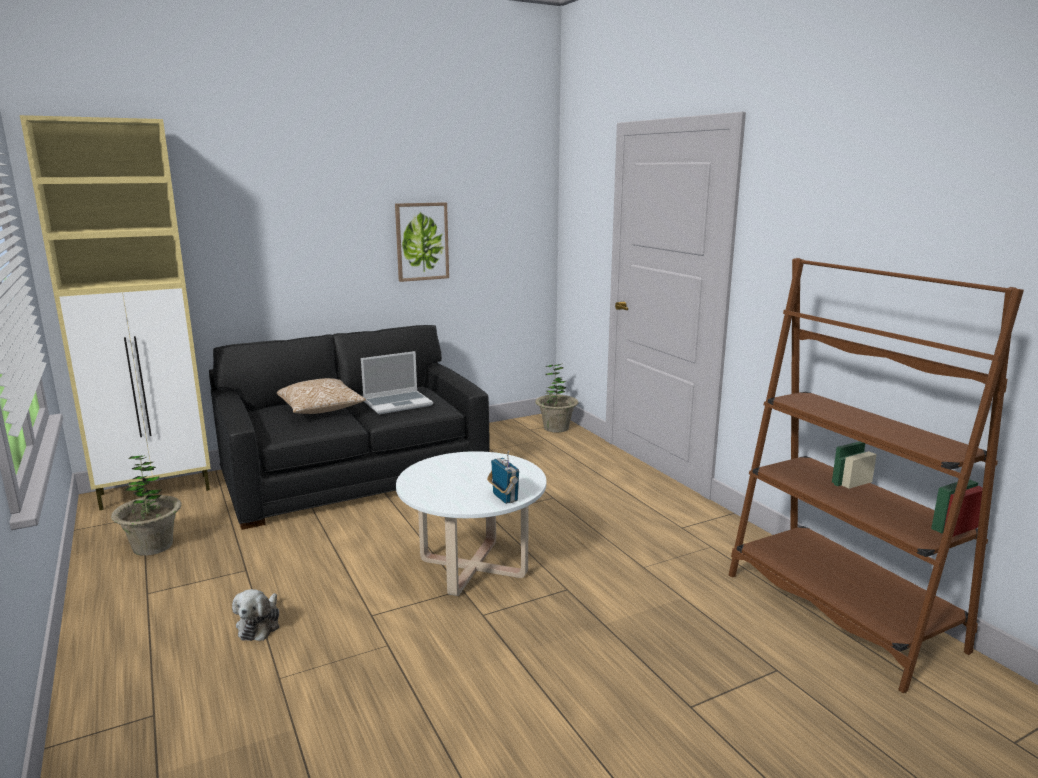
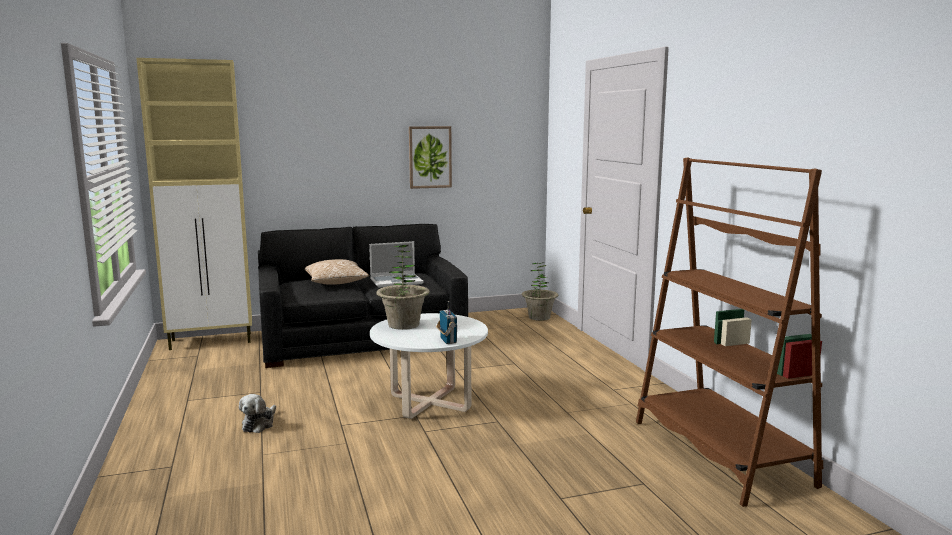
camera: 10 degrees right, 5 degrees down
potted plant [111,456,181,556] -> potted plant moved to [376,245,430,330]

